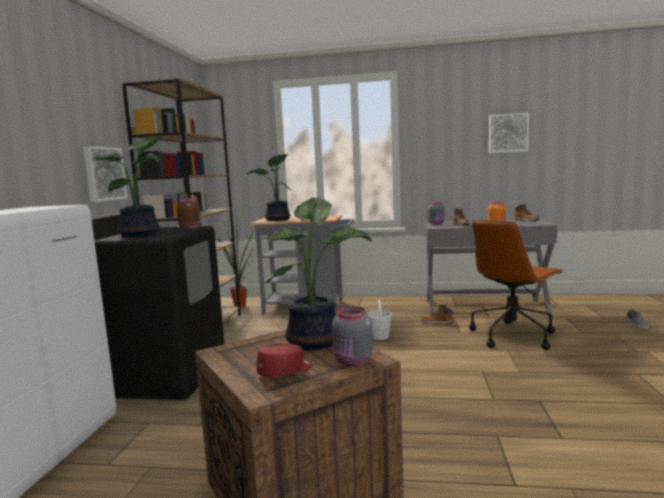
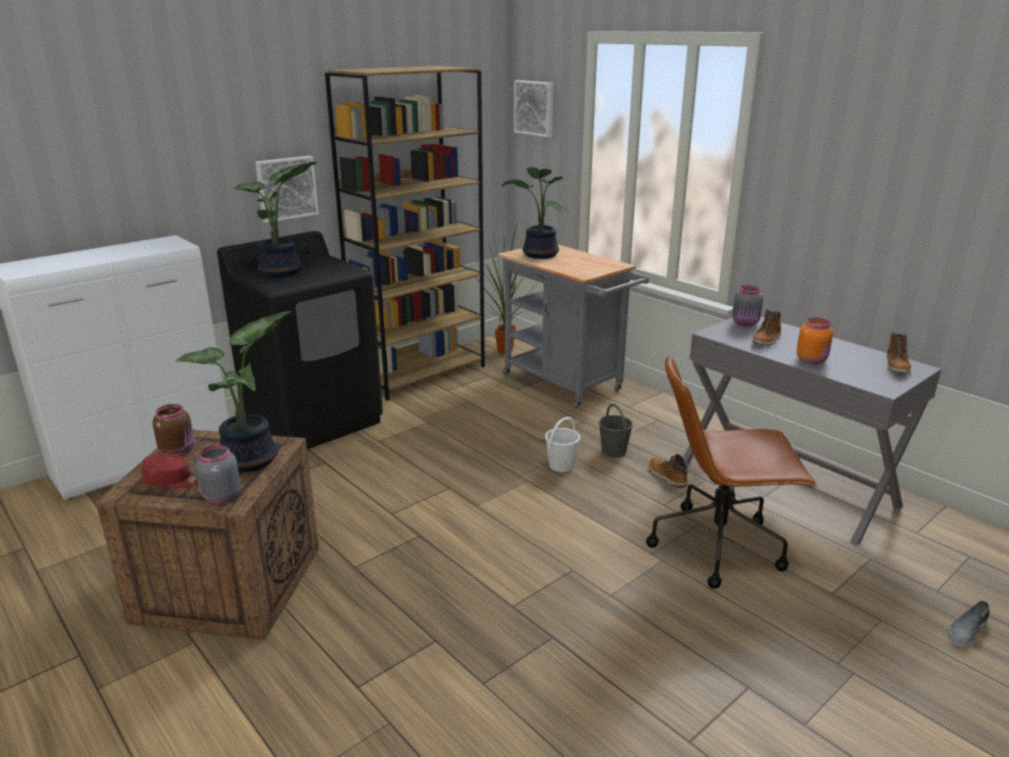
camera: 40 degrees right, 15 degrees up
brown jar [177,198,202,229] -> brown jar moved to [152,404,194,456]
picture [489,113,529,153] -> picture moved to [514,80,553,137]
none -> grey bucket [599,403,633,458]

